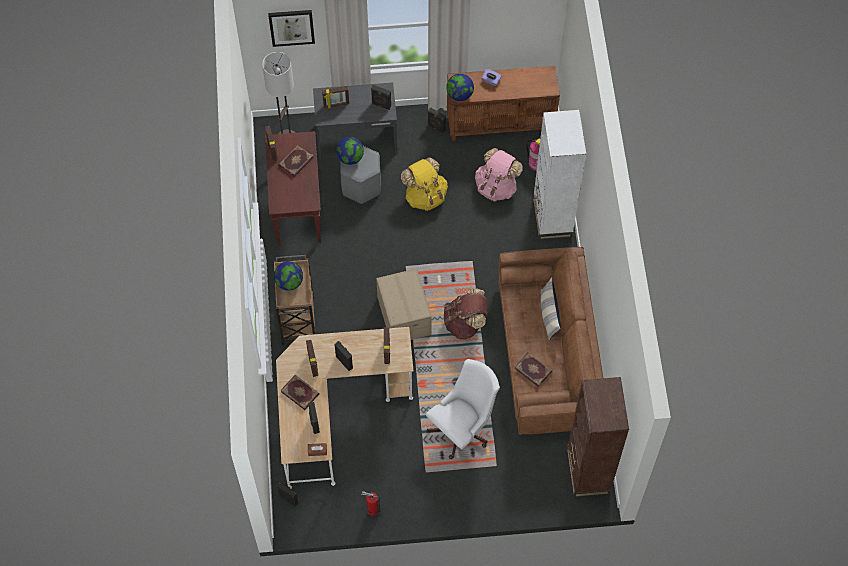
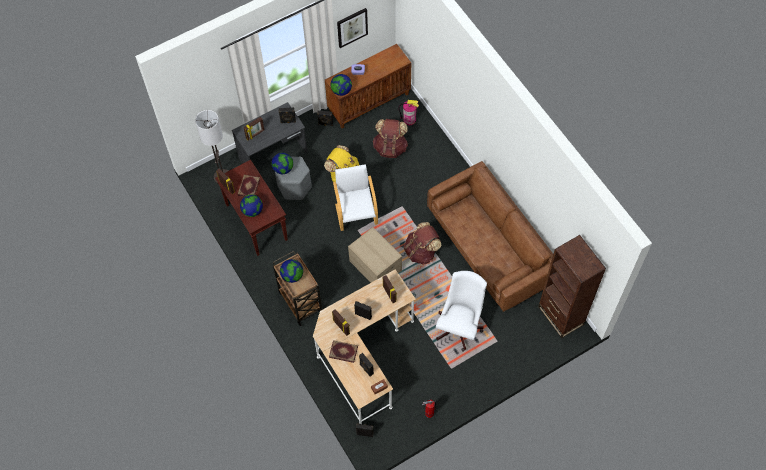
camera: 25 degrees left, 0 degrees up
picture [268,10,315,47] -> picture moved to [337,8,368,48]
pink backpack [475,148,523,201] -> brown backpack [373,119,408,158]
book [514,352,552,387] -> none
white bookcase [533,110,586,240] -> none
pillow [541,277,561,341] -> none
none -> globe [240,194,263,217]
none -> white armchair [333,164,378,231]

